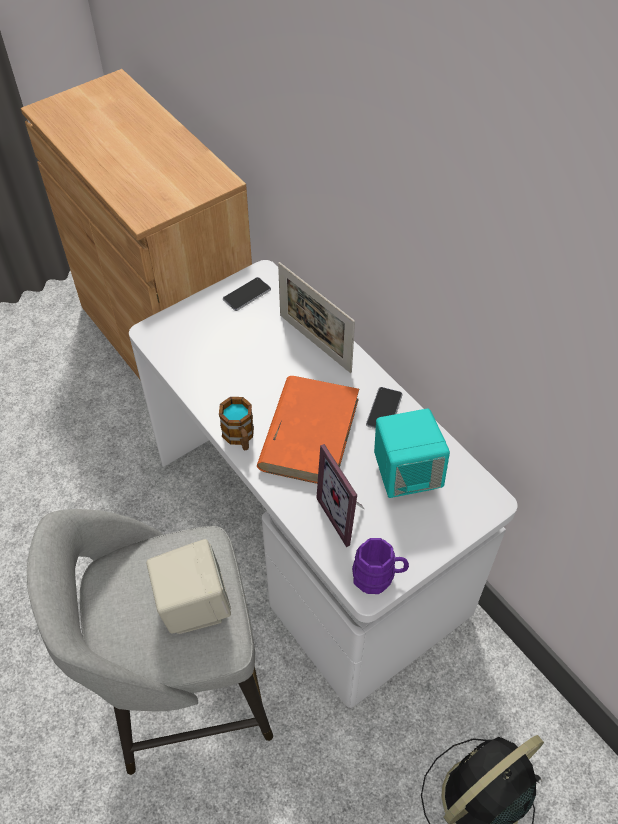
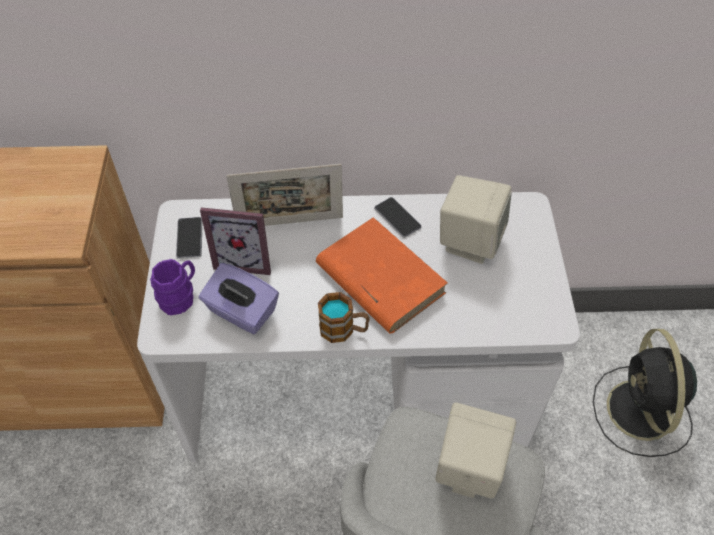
camera: 55 degrees left, 0 degrees up
picture frame [316,444,365,547] -> picture frame moved to [200,208,271,275]
purple mug [352,538,409,594] -> purple mug moved to [150,259,195,316]
turquoise speaker [374,409,450,498] -> beige speaker [440,175,512,264]
none -> purple tissue box [199,263,279,334]

